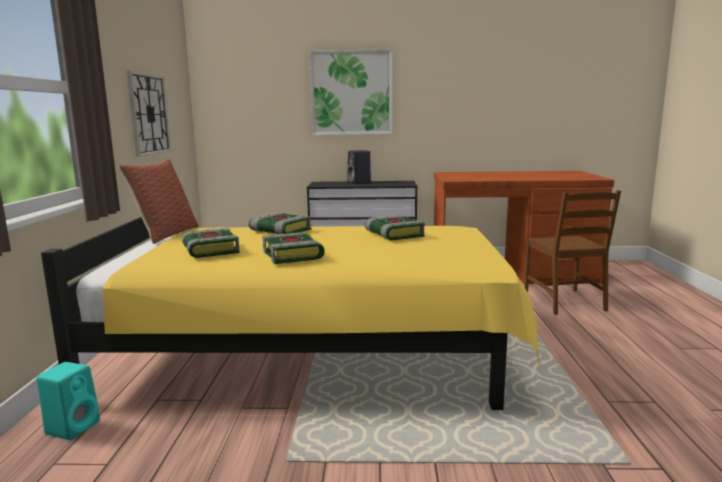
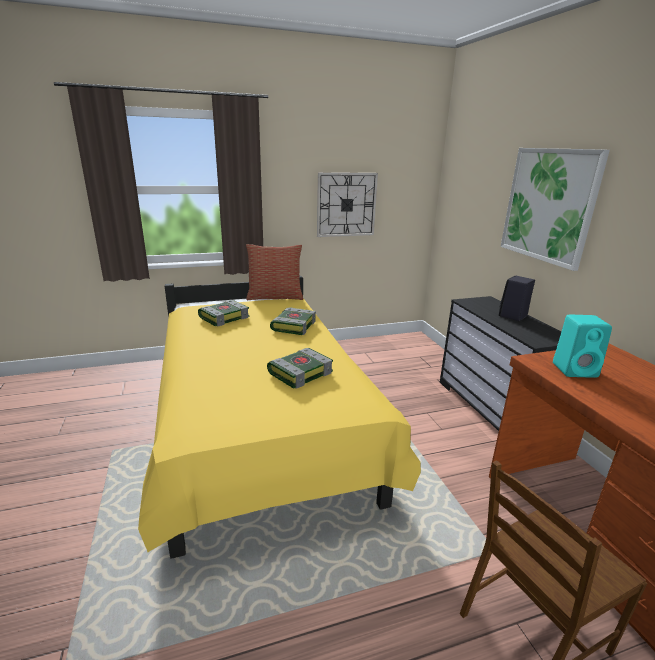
camera: 70 degrees right, 10 degrees up
turquoise speaker [37,362,100,440] -> turquoise speaker moved to [553,315,612,378]
book [262,232,325,264] -> none

